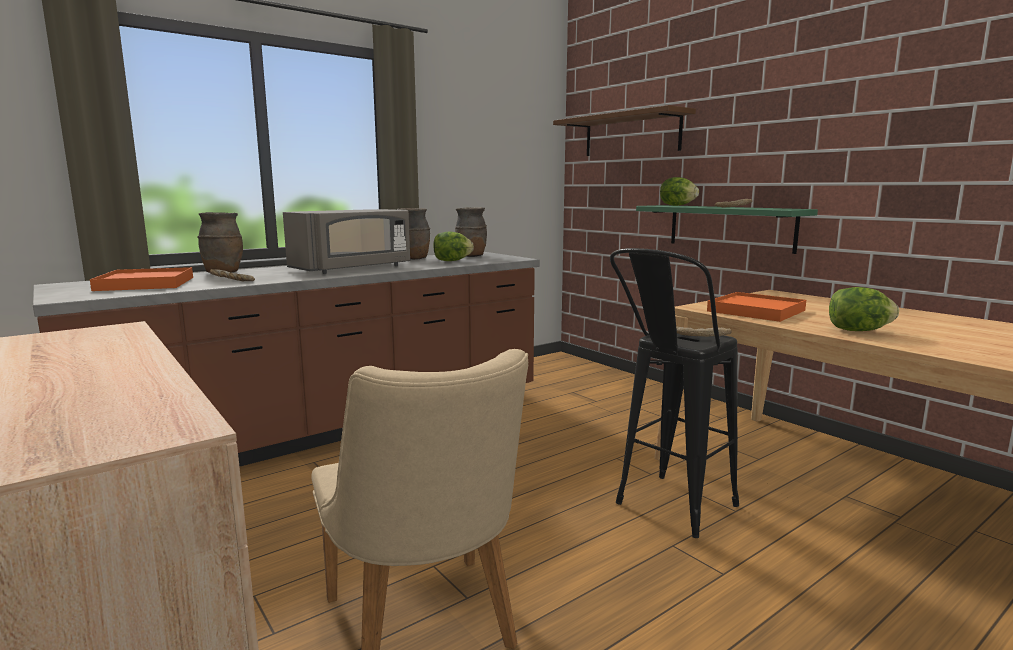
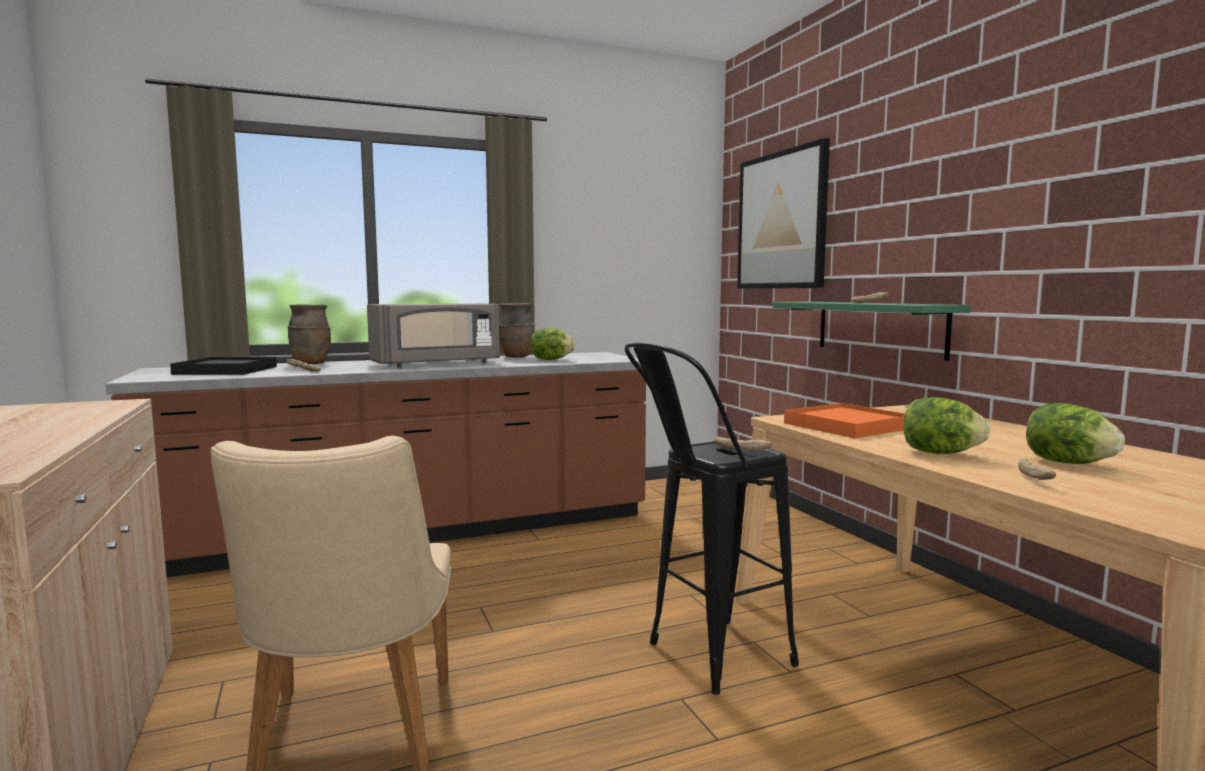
camera: 15 degrees right, 5 degrees down
orange tray [90,267,193,291] -> black tray [170,357,277,375]
brown vase [455,207,487,257] -> none
brown shelf [553,105,696,156] -> picture [737,138,830,288]
lettuce [660,177,699,206] -> lettuce moved to [1026,403,1125,464]
none -> bread [1018,458,1056,480]

